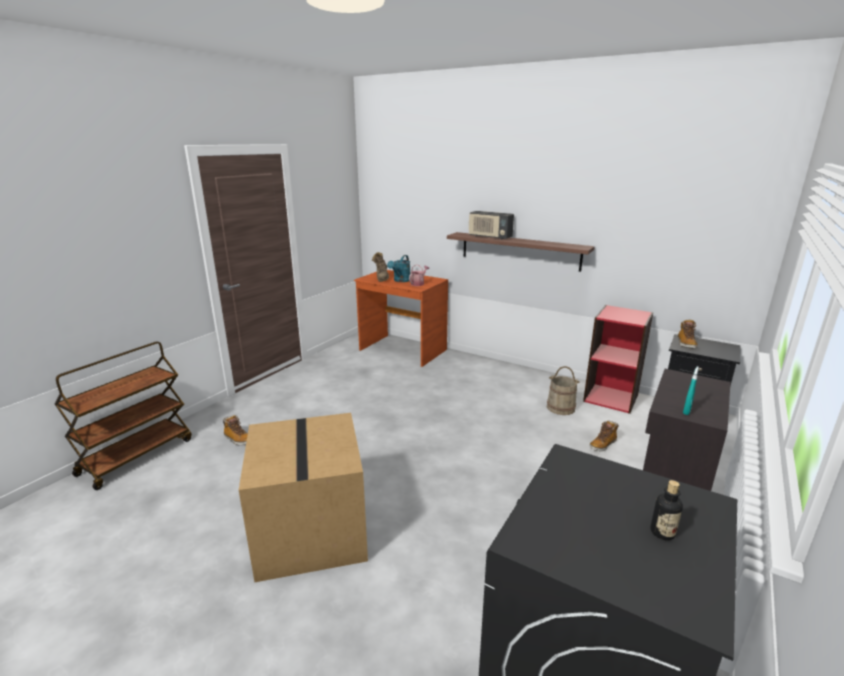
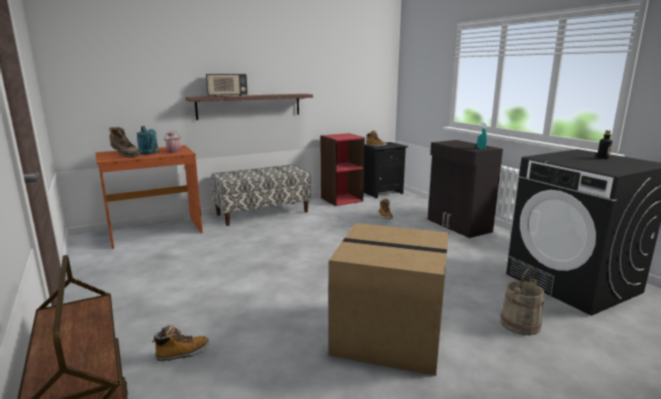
camera: 60 degrees left, 5 degrees down
beige bucket [547,366,580,415] -> beige bucket moved to [500,268,544,335]
none -> bench [211,165,311,226]

